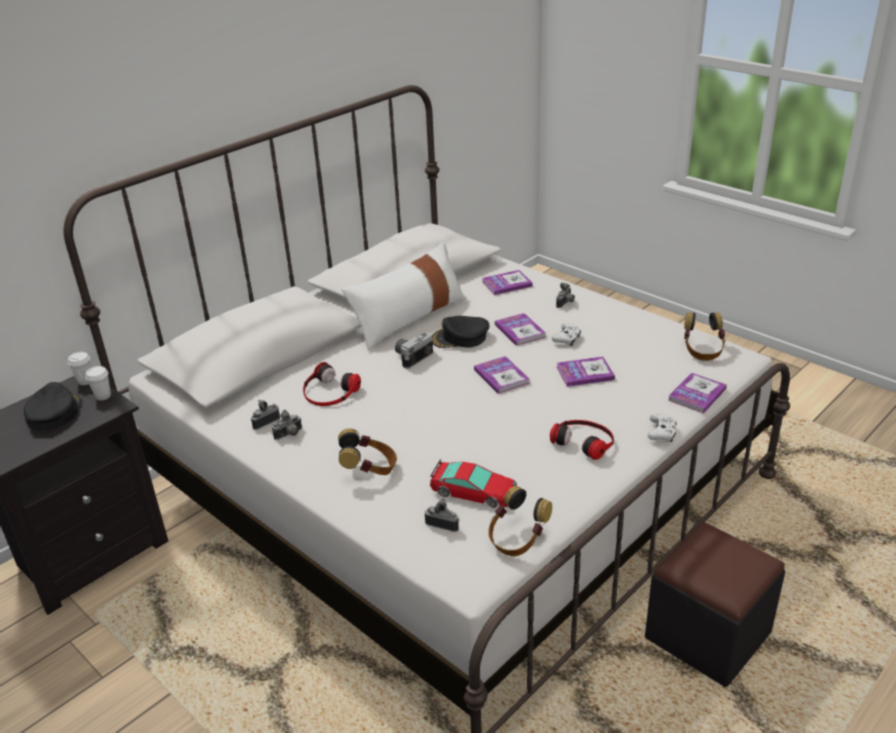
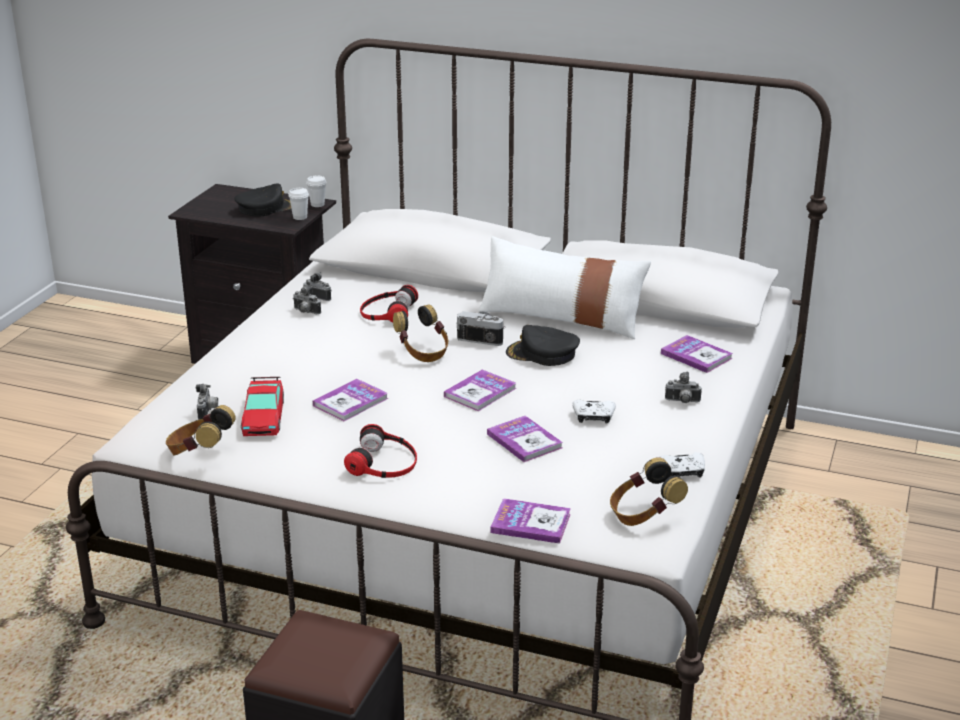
camera: 65 degrees right, 5 degrees down
headphones [338,428,397,475] -> headphones moved to [393,304,448,362]
black cap [432,316,490,348] -> black cap turned 45 degrees counterclockwise [506,325,580,366]
book [495,313,546,346] -> book moved to [313,379,388,421]
white game controller [648,414,677,442] -> white game controller moved to [660,452,705,478]

